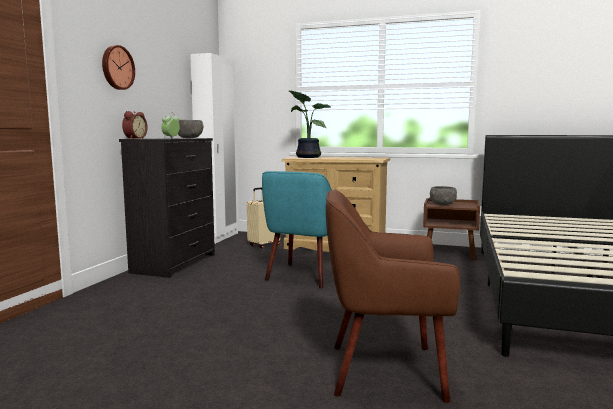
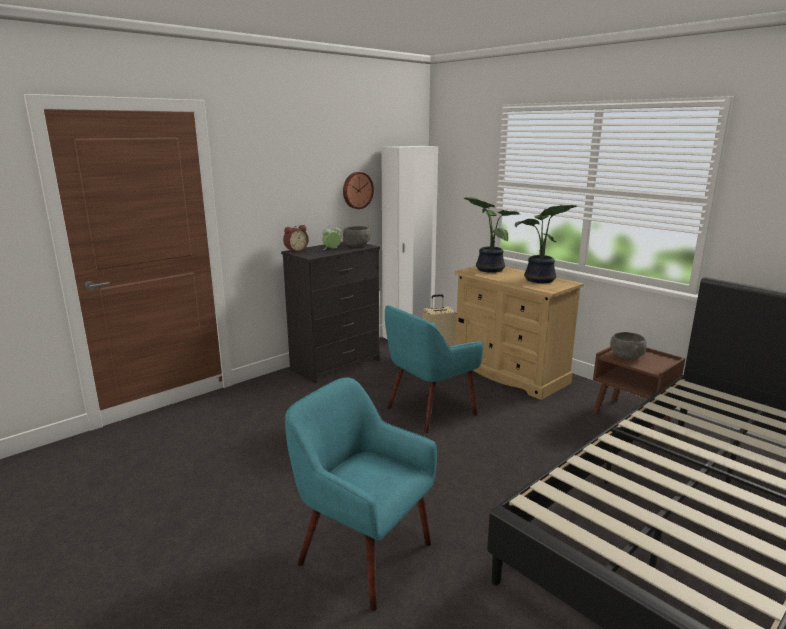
camera: 30 degrees right, 10 degrees up
wall clock [102,45,135,90] -> wall clock moved to [343,172,374,209]
brown armchair [326,190,460,403] -> turquoise armchair [285,378,438,611]
none -> potted plant [515,205,577,283]

